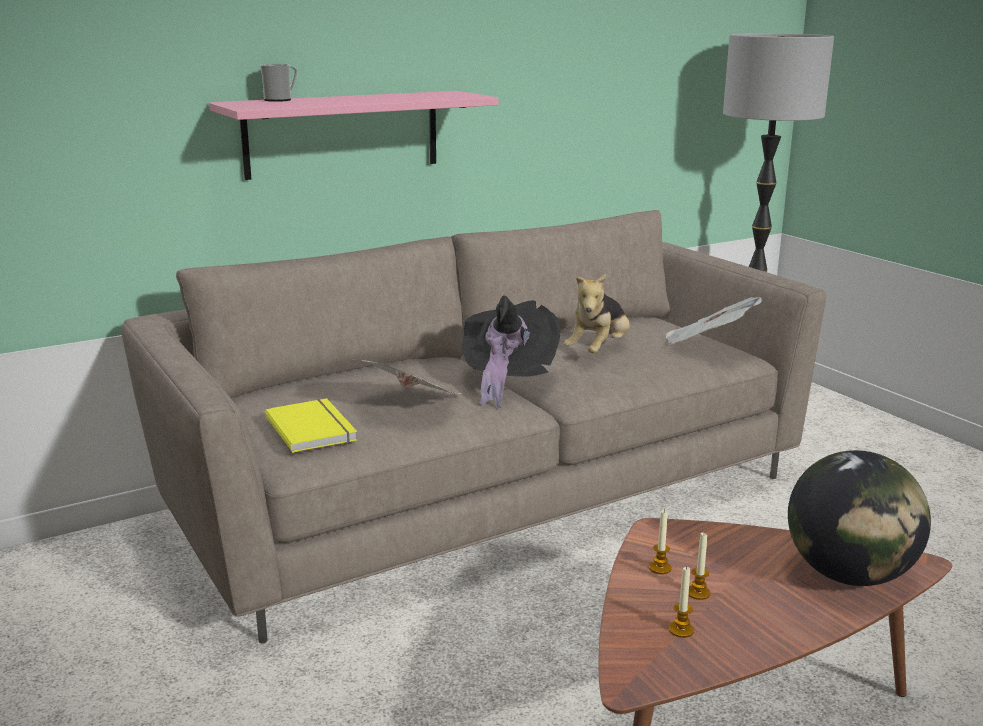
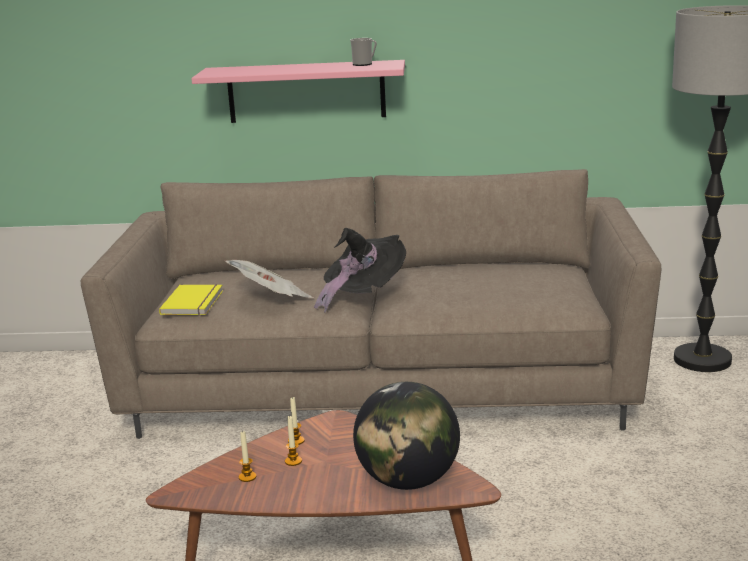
camera: 35 degrees right, 0 degrees up
mug [260,64,297,102] -> mug moved to [350,38,377,66]
plush toy [564,274,630,353] -> none
newspaper [666,297,762,345] -> none

